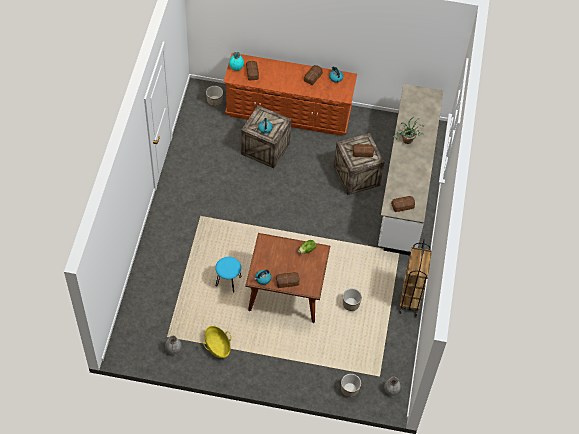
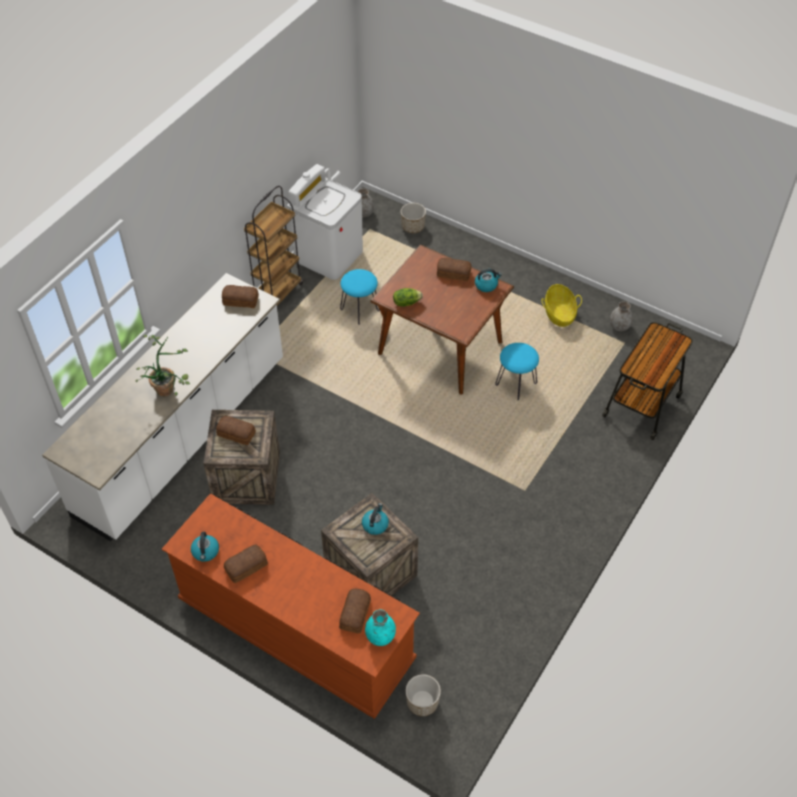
camera: 155 degrees left, 5 degrees down
planter [343,288,362,311] -> turquoise stool [340,269,380,325]
none -> white washing machine [287,164,363,280]
none -> cart [602,322,693,440]

